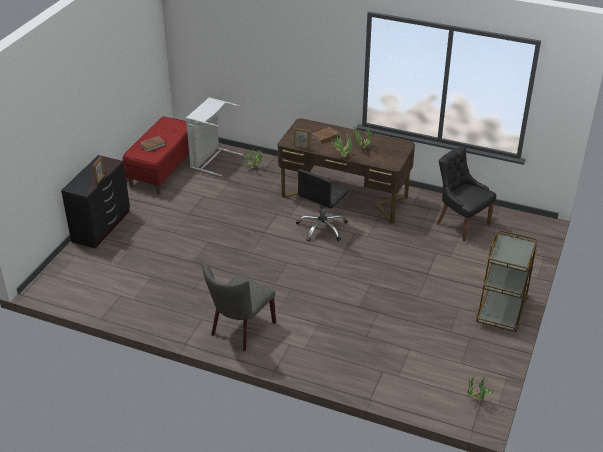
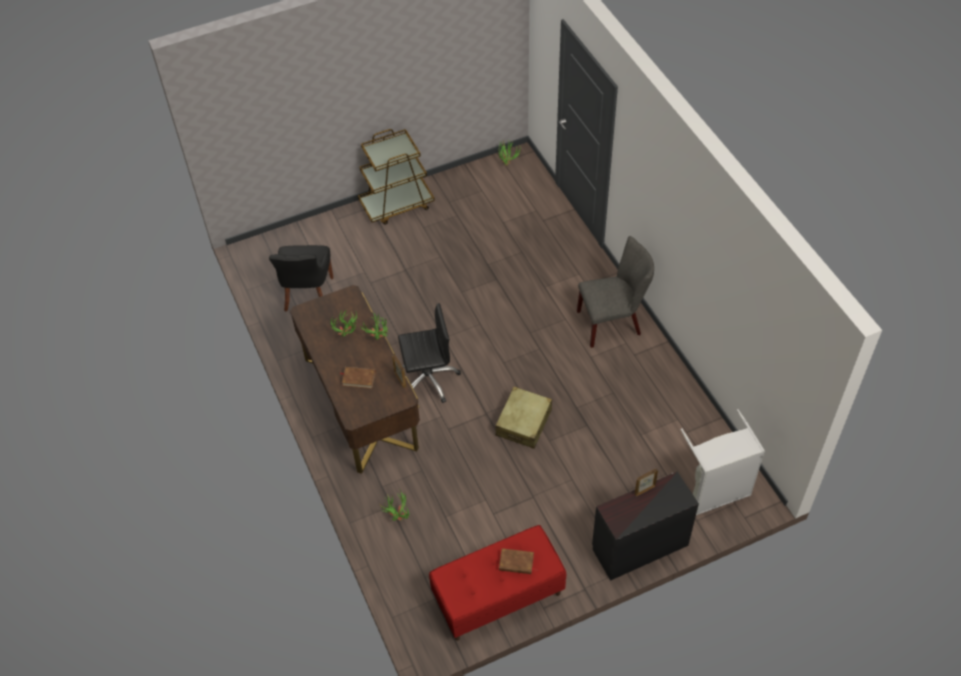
camera: 135 degrees left, 15 degrees up
grey laundry basket [186,97,243,176] -> grey laundry basket moved to [672,409,765,515]
none -> beige suitcase [495,387,552,449]

